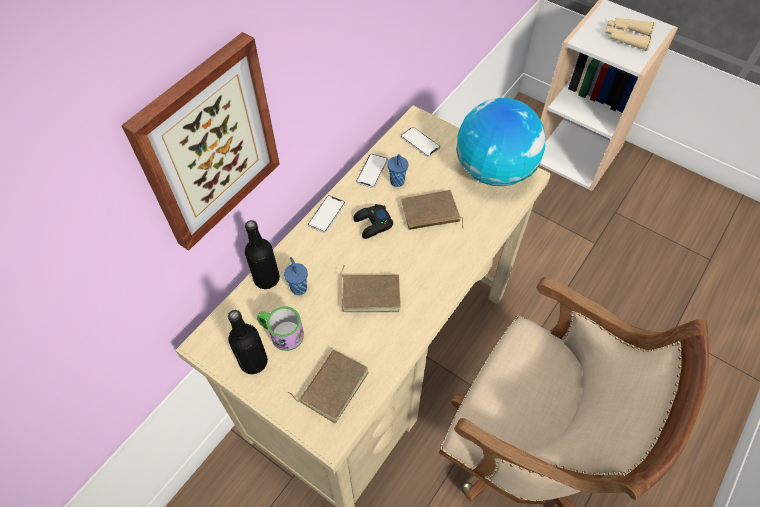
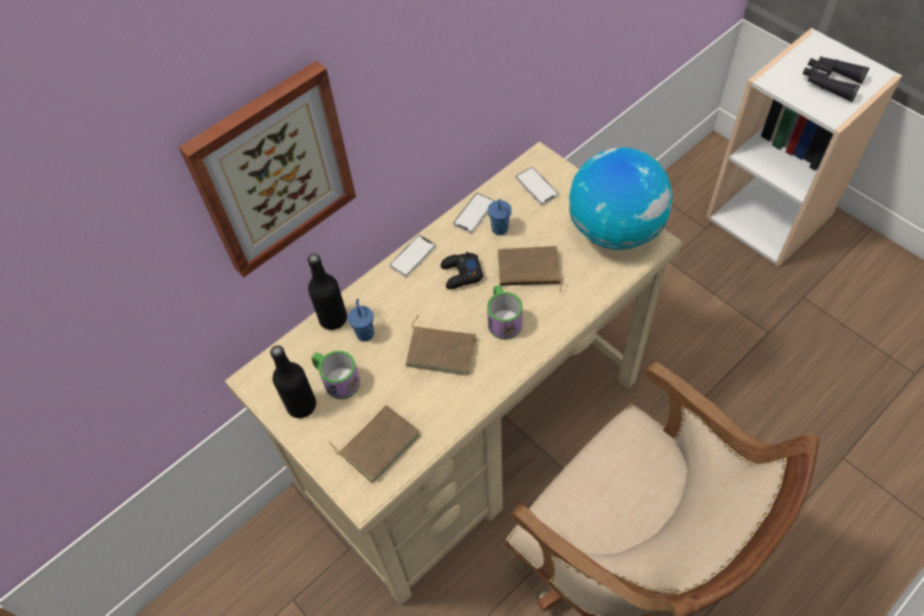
camera: 15 degrees right, 0 degrees up
beige binoculars [605,18,655,51] -> black binoculars [802,56,869,102]
none -> mug [487,285,523,340]

